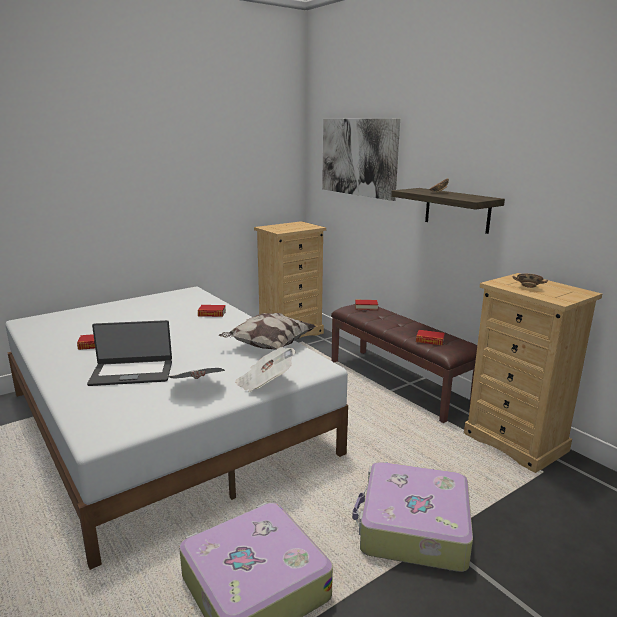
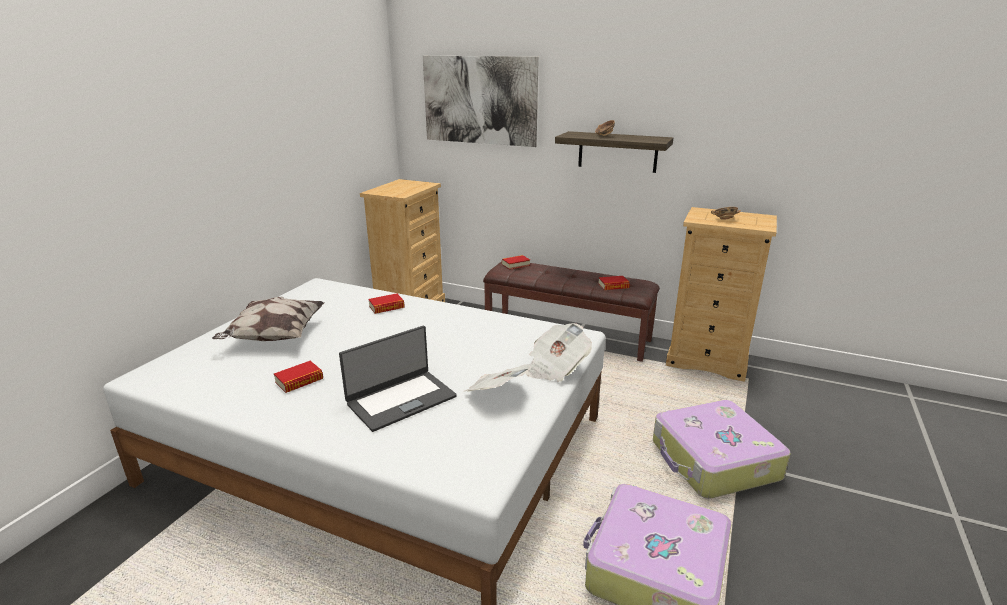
camera: 30 degrees left, 5 degrees up
pillow [219,313,316,350] -> pillow moved to [212,297,325,341]

